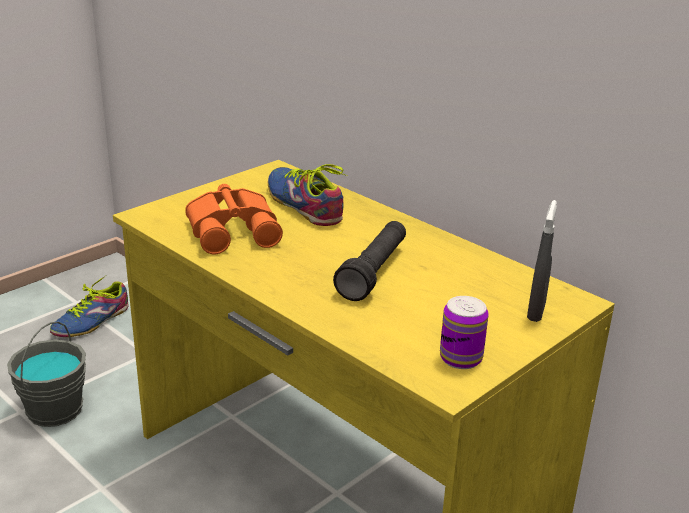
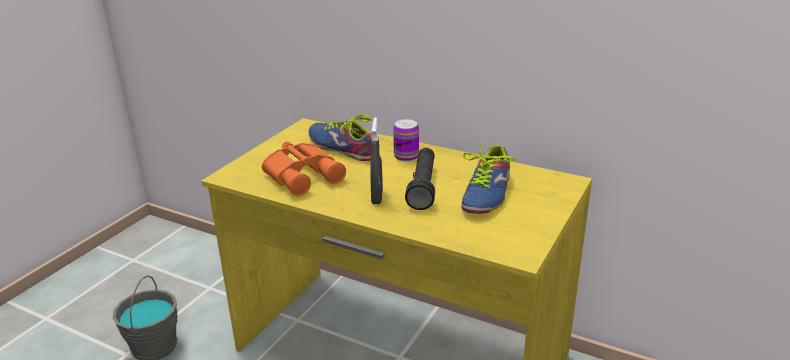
camera: 15 degrees left, 0 degrees up
shoe [50,276,129,337] -> shoe moved to [461,140,515,214]
can [440,296,489,369] -> can moved to [393,119,419,162]
grey spray bottle [527,200,557,322] -> grey spray bottle moved to [370,117,383,204]

